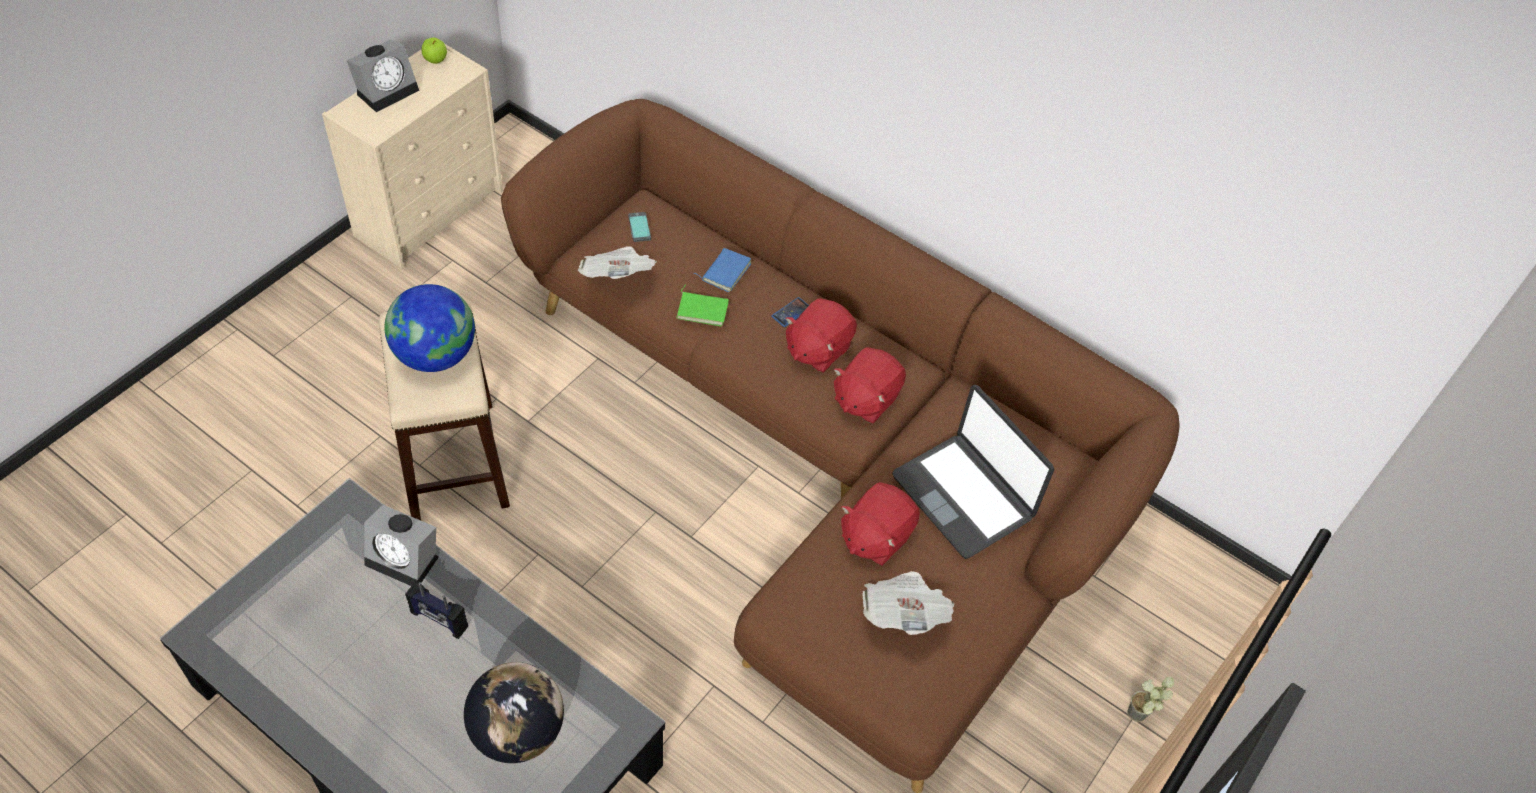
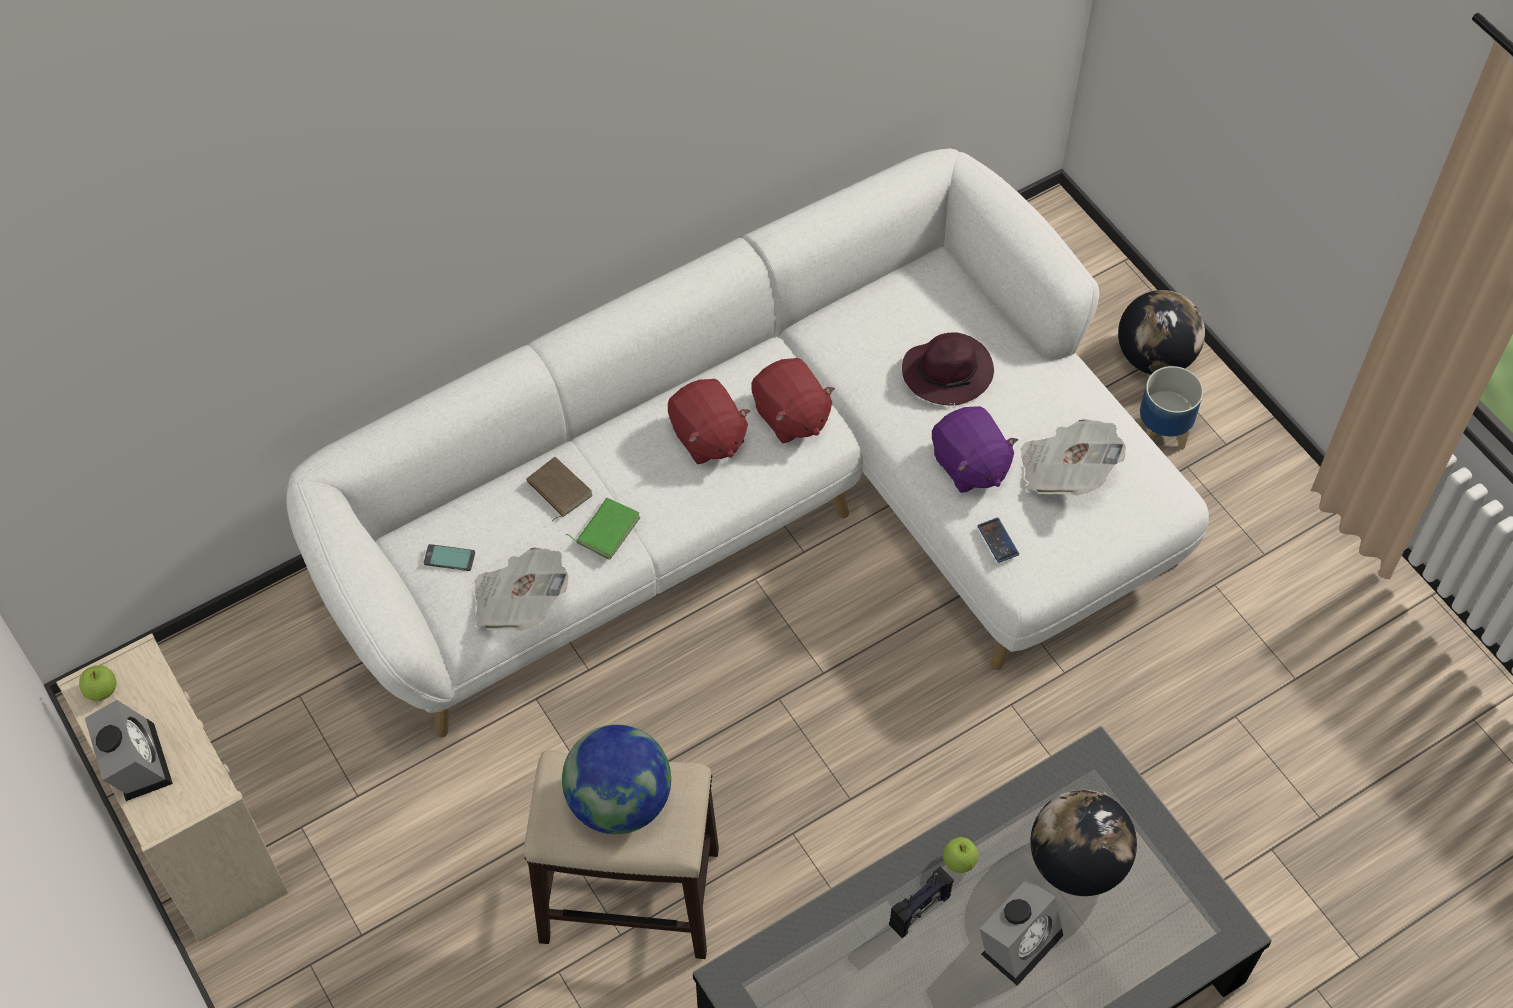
camera: 65 degrees left, 5 degrees up
alarm clock [364,505,439,586] -> alarm clock moved to [980,879,1063,986]
brown sofa [501,99,1179,793] -> white sofa [286,148,1209,738]
blue book [693,248,751,292] -> brown book [526,457,593,522]
phone [771,297,809,327] -> phone moved to [977,518,1019,563]
red plush toy [841,482,920,566] -> purple plush toy [932,406,1018,493]
laptop [892,385,1054,559] -> purple hat [902,332,994,405]
potted plant [1127,677,1174,722] -> globe [1118,290,1205,374]
none -> apple [943,837,978,873]
none -> planter [1140,366,1203,450]

